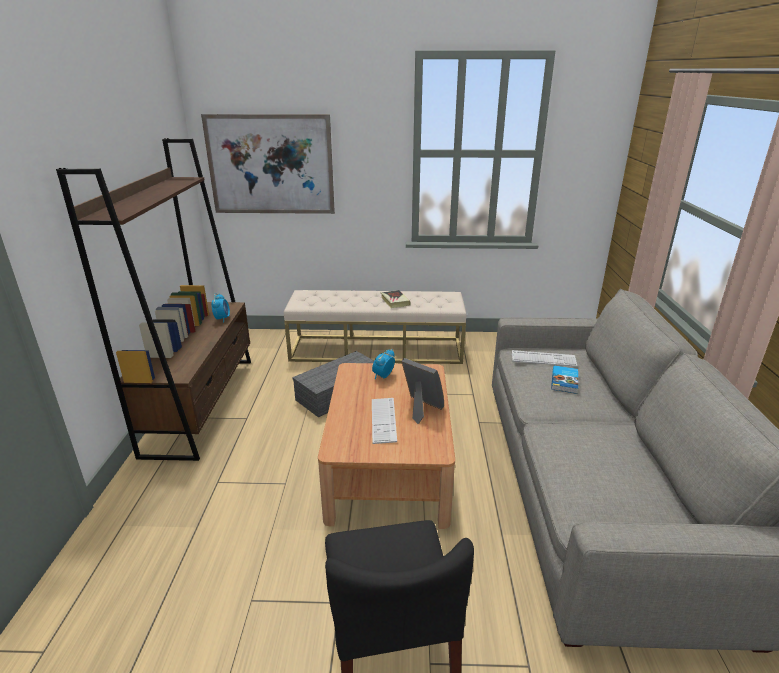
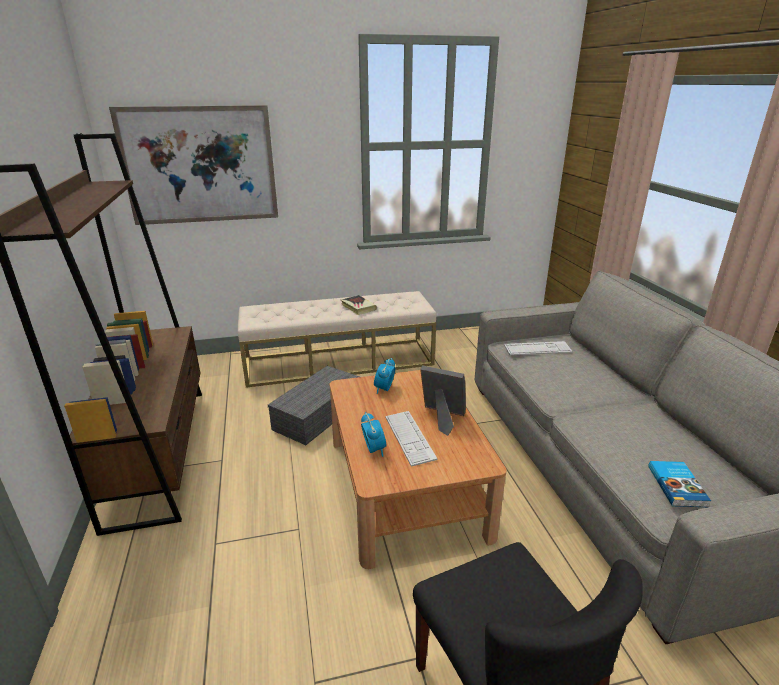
camera: 15 degrees left, 0 degrees up
alarm clock [211,293,230,323] -> alarm clock moved to [361,412,387,457]
book [551,365,578,394] -> book moved to [648,461,711,507]

